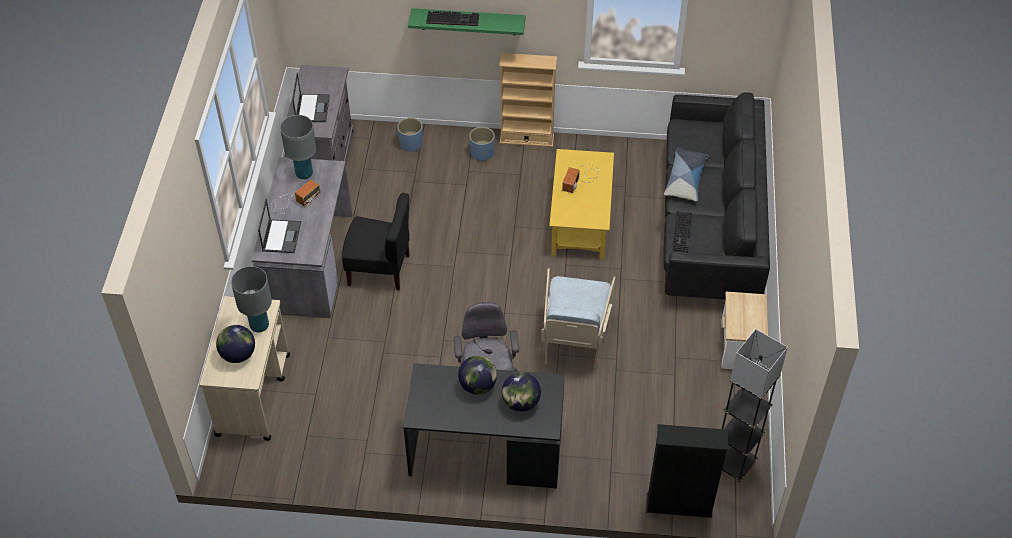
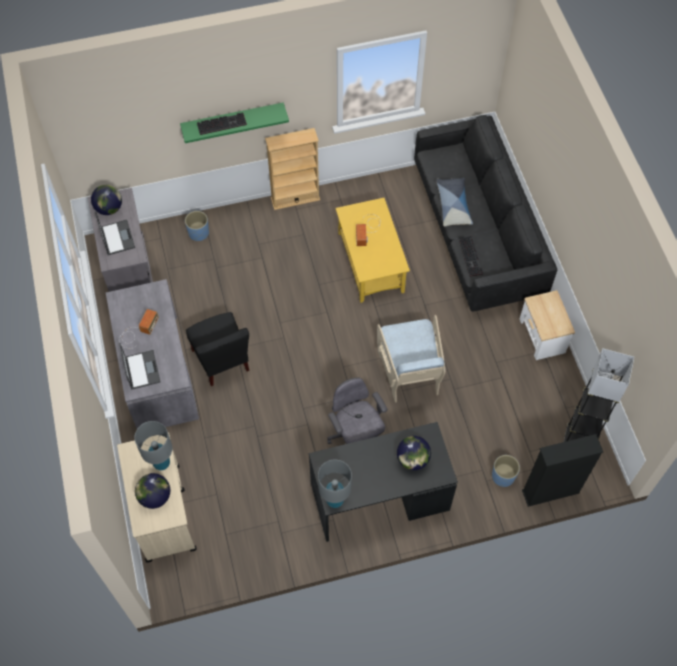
camera: 20 degrees left, 10 degrees up
grey table lamp [280,115,316,179] -> grey table lamp moved to [318,460,352,508]
black chair [342,193,410,290] -> black chair turned 75 degrees clockwise [186,312,249,386]
globe [458,356,497,394] -> globe moved to [91,185,122,215]
blue planter [469,127,495,162] -> blue planter moved to [492,455,520,487]

